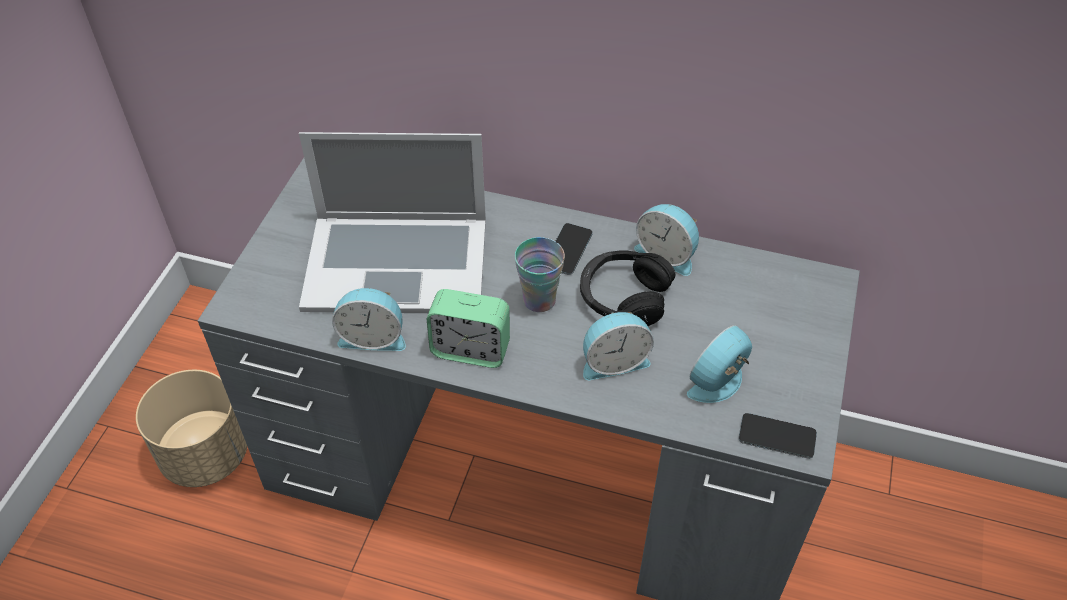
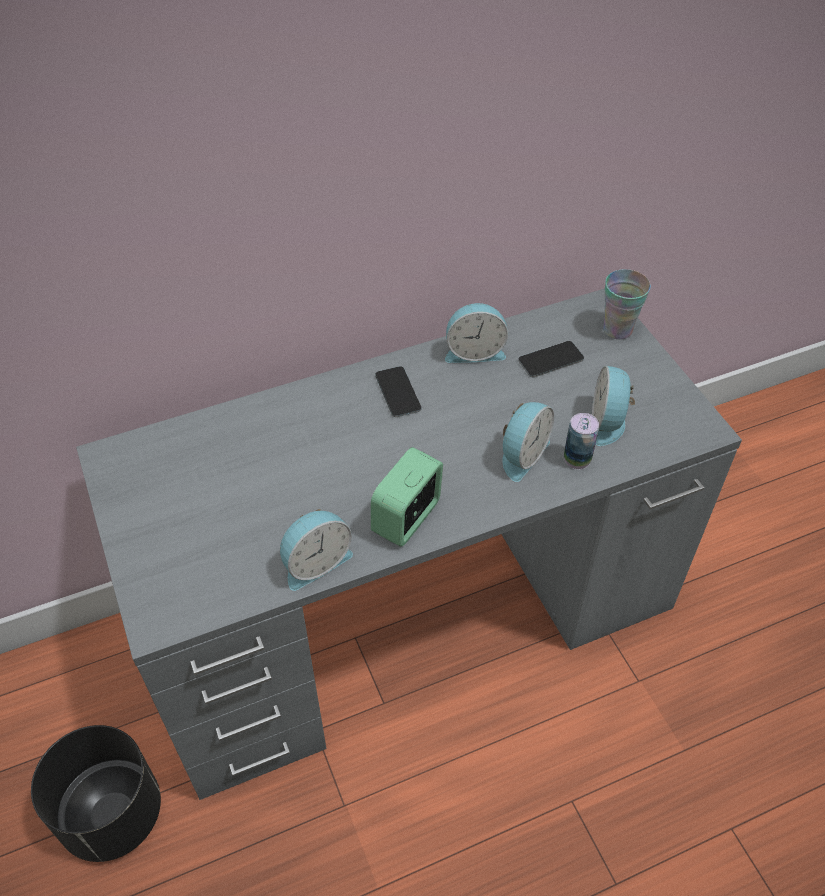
camera: 40 degrees left, 0 degrees up
beige planter [136,370,247,487] -> black planter [31,725,161,862]
laptop [299,132,486,313] -> none
alarm clock [427,289,510,368] -> alarm clock turned 150 degrees clockwise [371,447,443,547]
cup [515,237,565,312] -> cup moved to [603,269,651,340]
black headphones [580,250,675,326] -> none
phone [738,413,817,459] -> phone moved to [518,341,584,377]
none -> can [564,413,599,469]

